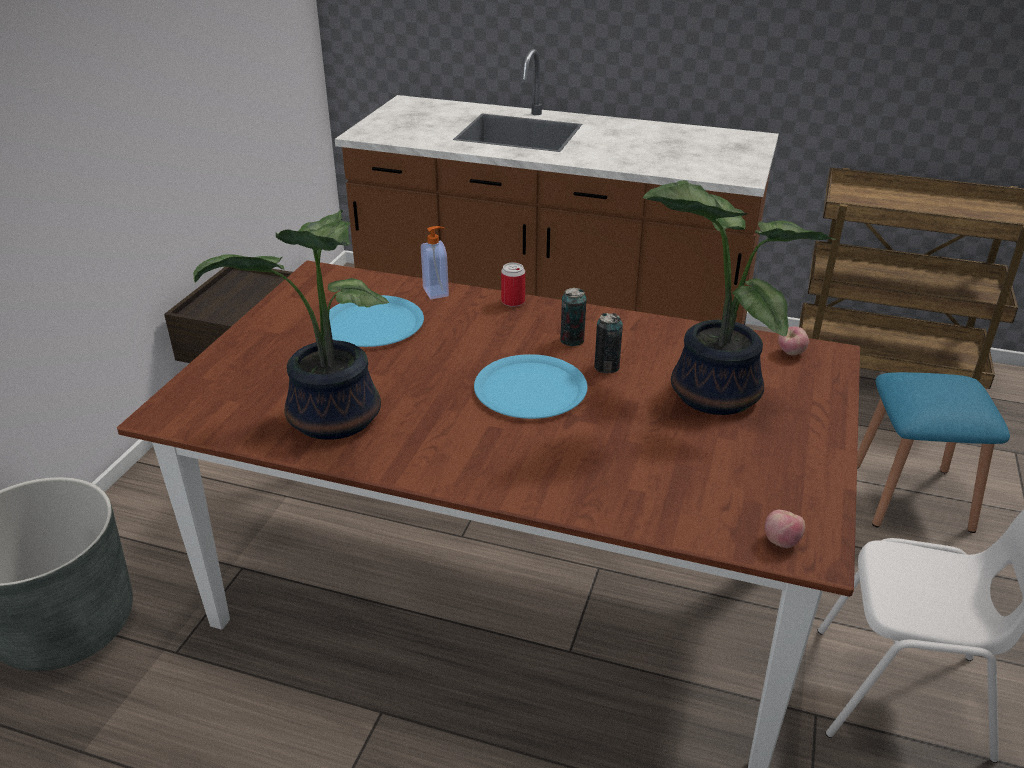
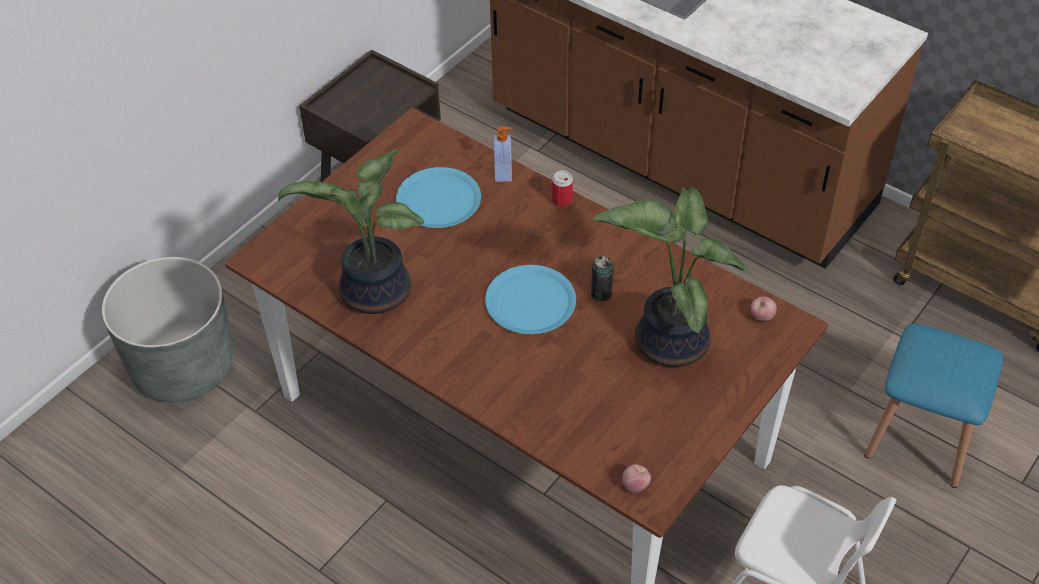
camera: 20 degrees right, 15 degrees up
can [560,288,587,346] -> none

